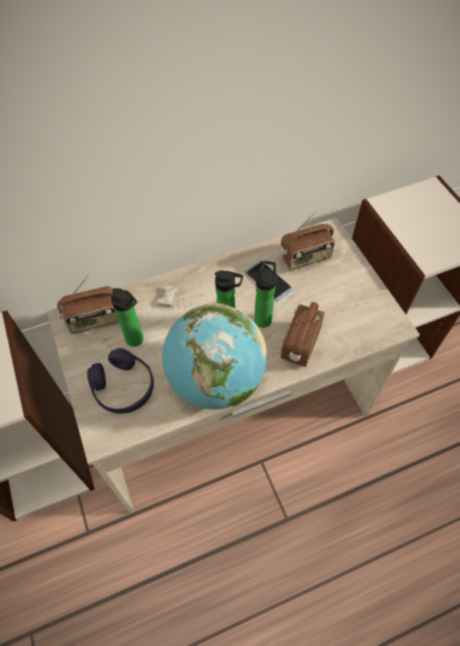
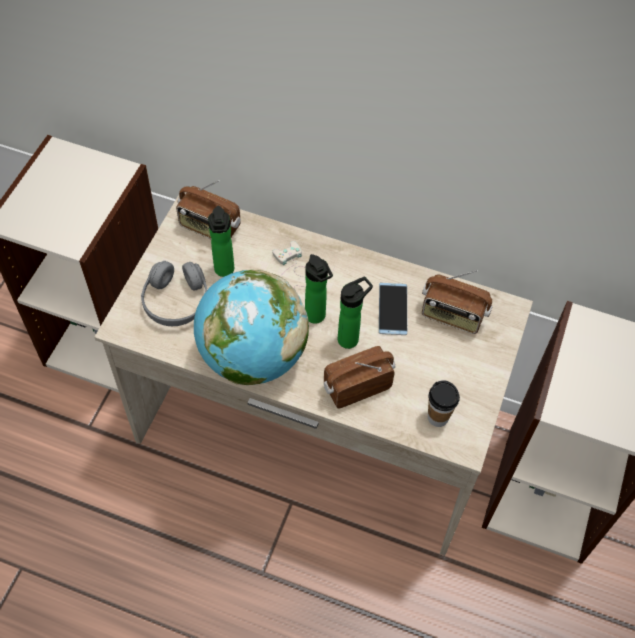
camera: 40 degrees right, 0 degrees up
purple headphones [87,348,154,413] -> grey headphones [141,261,207,326]
none -> cup [428,380,460,427]

